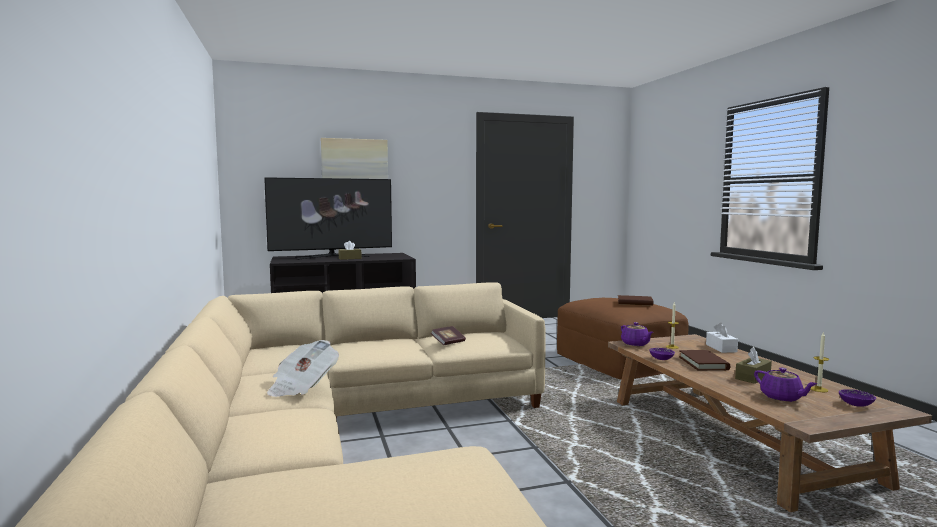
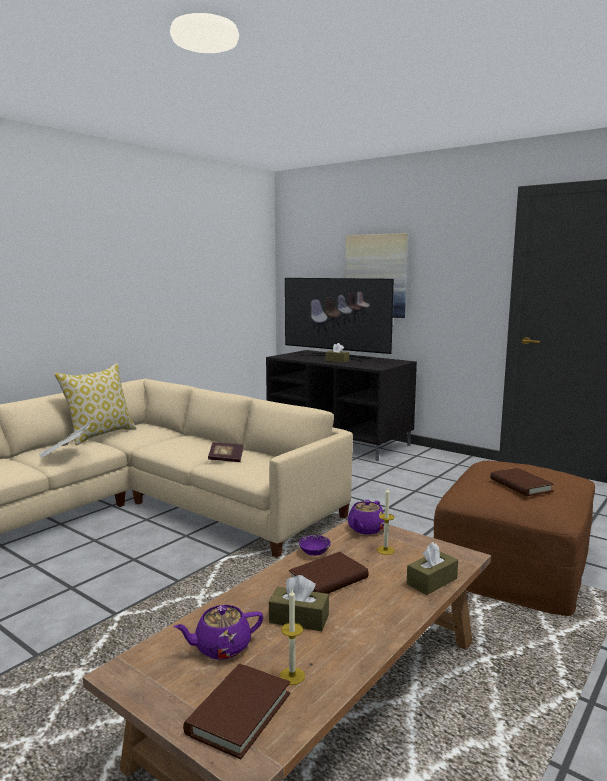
camera: 55 degrees right, 5 degrees up
white tissue box [706,323,738,353] -> brown tissue box [407,542,458,595]
purple teapot [754,368,817,402] -> purple teapot turned 45 degrees clockwise [173,605,263,660]
purple bowl [839,389,876,407] -> brown book [183,664,290,759]
none -> pillow [55,363,137,446]

